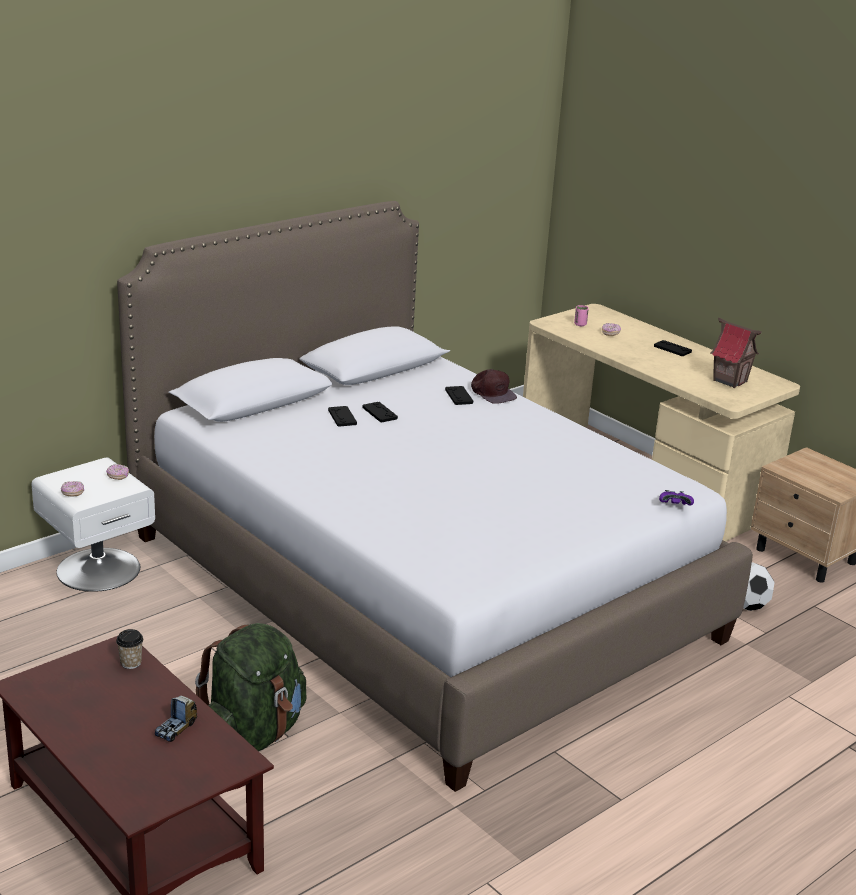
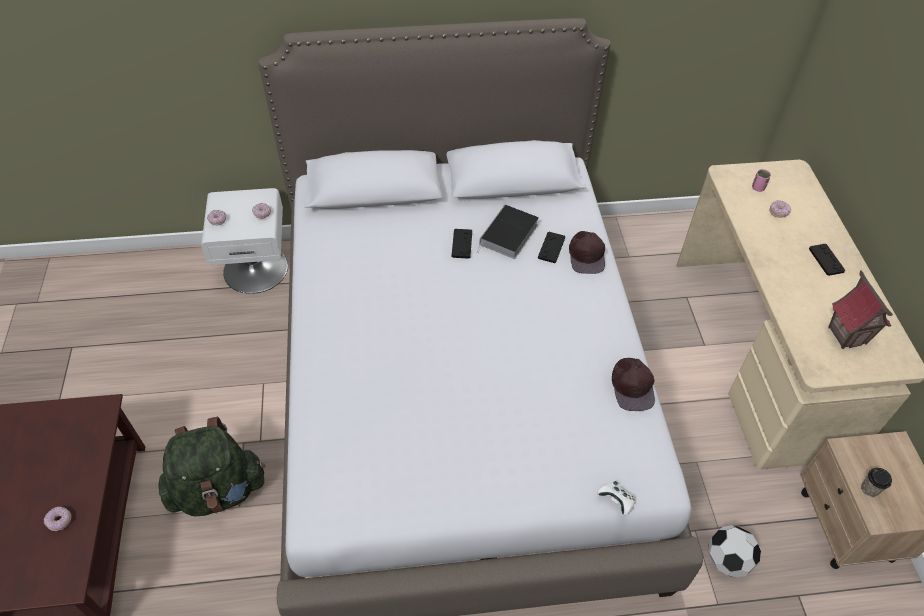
camera: 35 degrees right, 25 degrees up
cup [116,629,143,669] -> cup moved to [861,468,892,497]
toy truck [155,695,197,742] -> donut [44,506,71,531]
black game controller [328,406,357,427] -> none
purple game controller [659,490,694,505] -> white game controller [597,481,635,516]
none -> book [477,204,539,259]
none -> brown cap [612,358,655,411]

